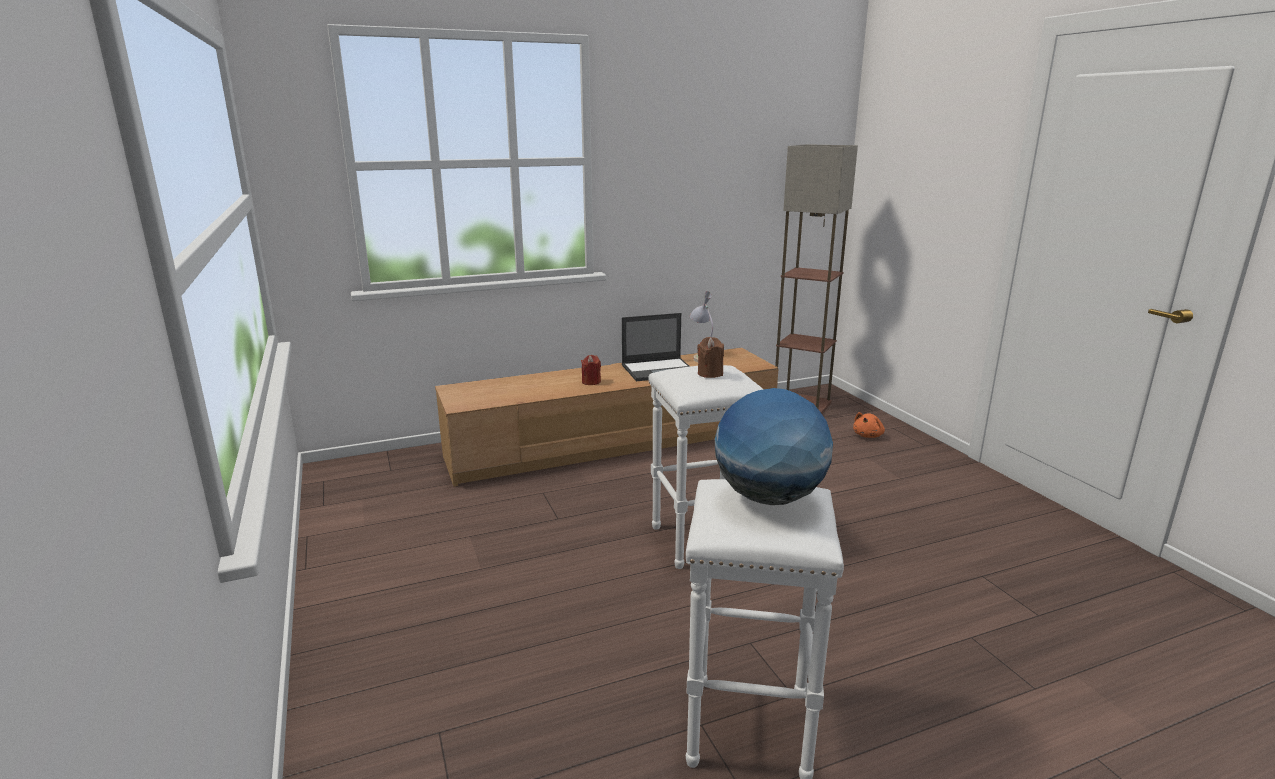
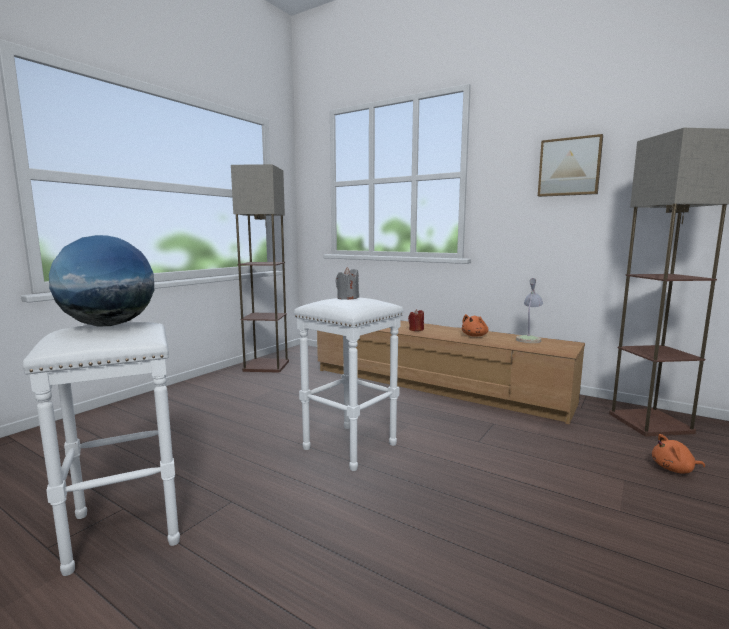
camera: 55 degrees right, 10 degrees down
laptop [622,313,690,381] -> orange plush toy [462,314,488,337]
brown candle [697,337,724,378] -> grey candle [335,267,359,300]
none -> floor lamp [231,164,289,373]
none -> picture [538,134,603,197]

